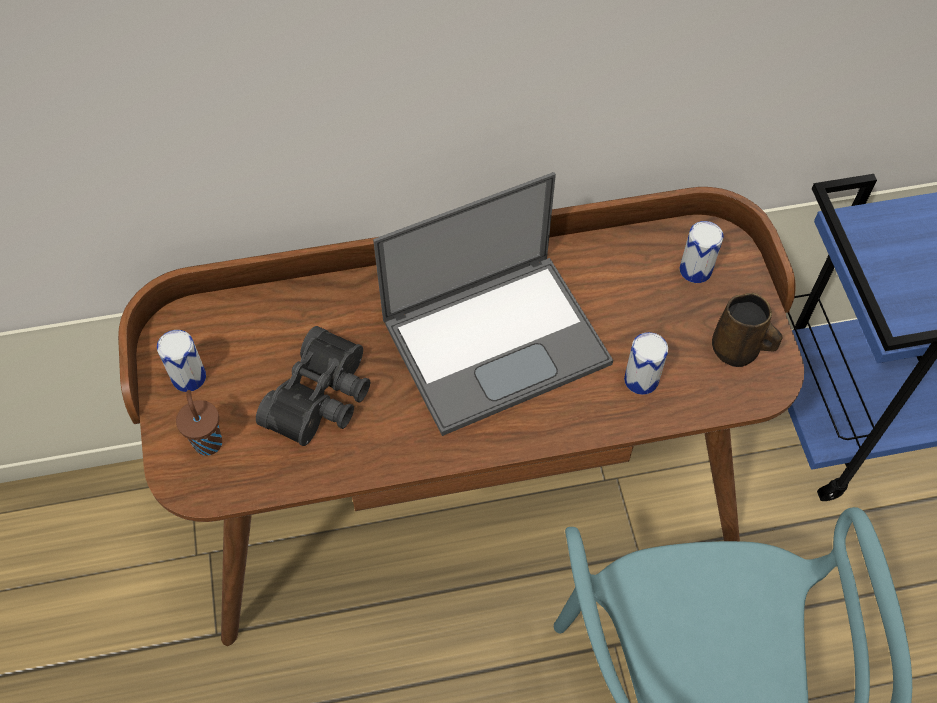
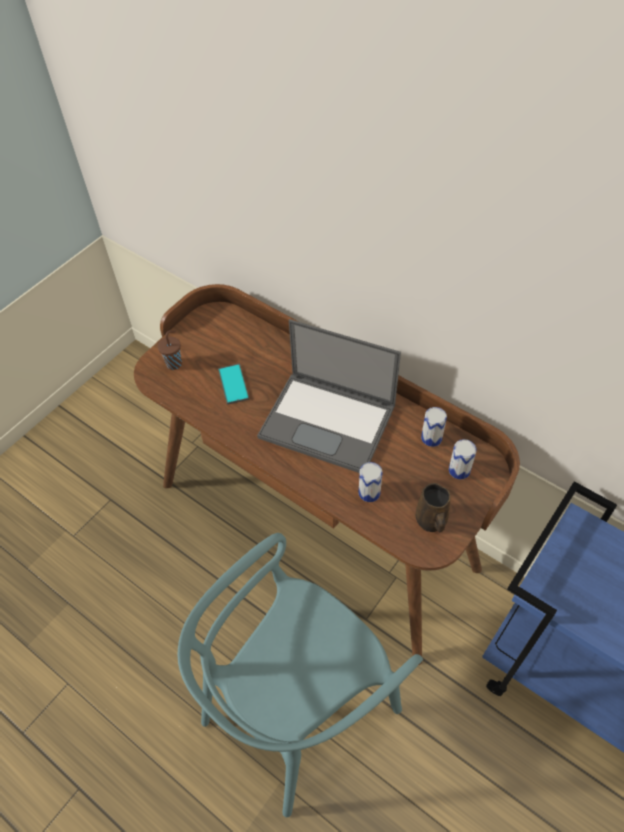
camera: 50 degrees right, 5 degrees down
can [157,330,206,392] -> can moved to [421,407,447,447]
black binoculars [256,326,370,446] -> phone [218,364,249,404]

